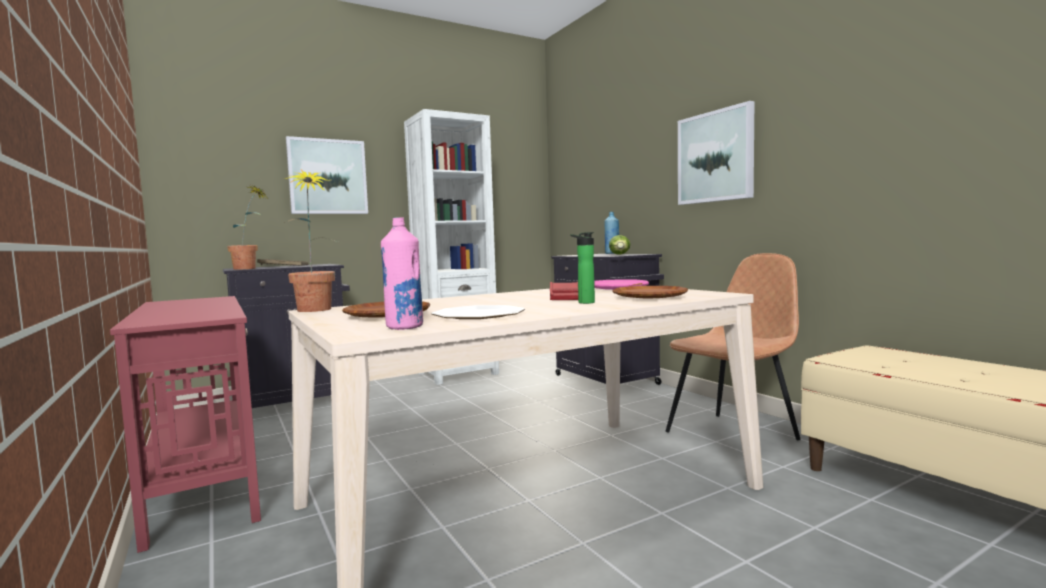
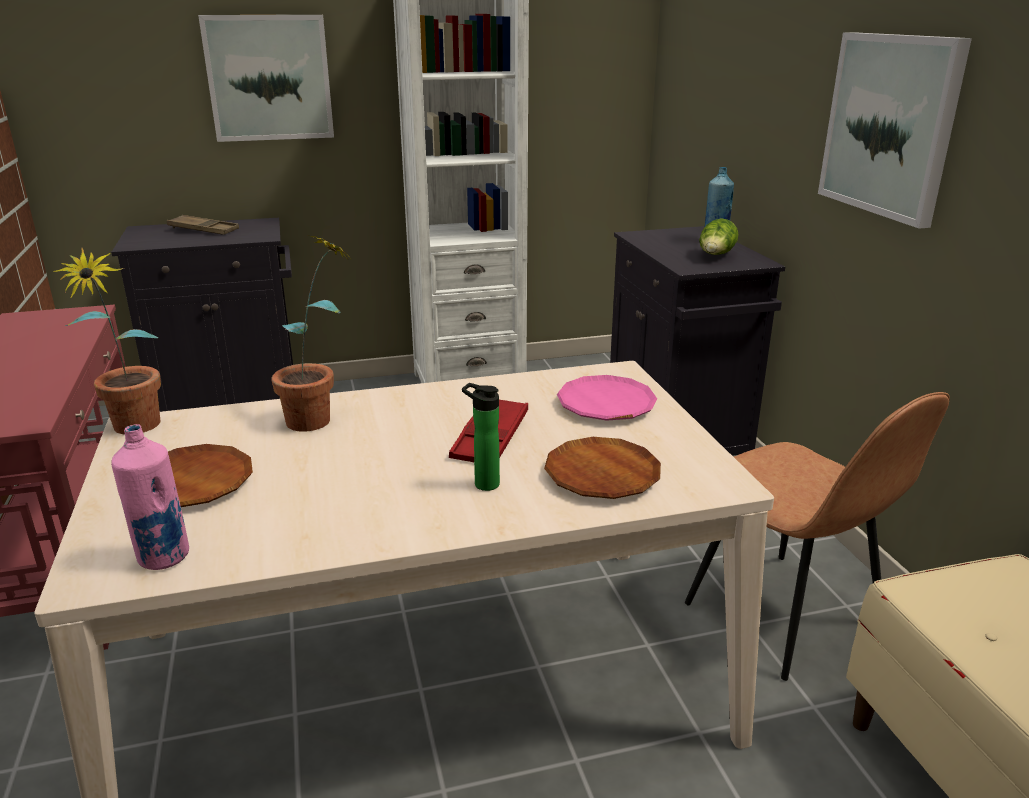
camera: 15 degrees right, 20 degrees up
potted plant [227,184,266,270] -> potted plant moved to [271,235,353,432]
plate [431,305,525,319] -> none
brown chair [666,253,801,440] -> brown chair turned 75 degrees clockwise [685,392,950,681]

